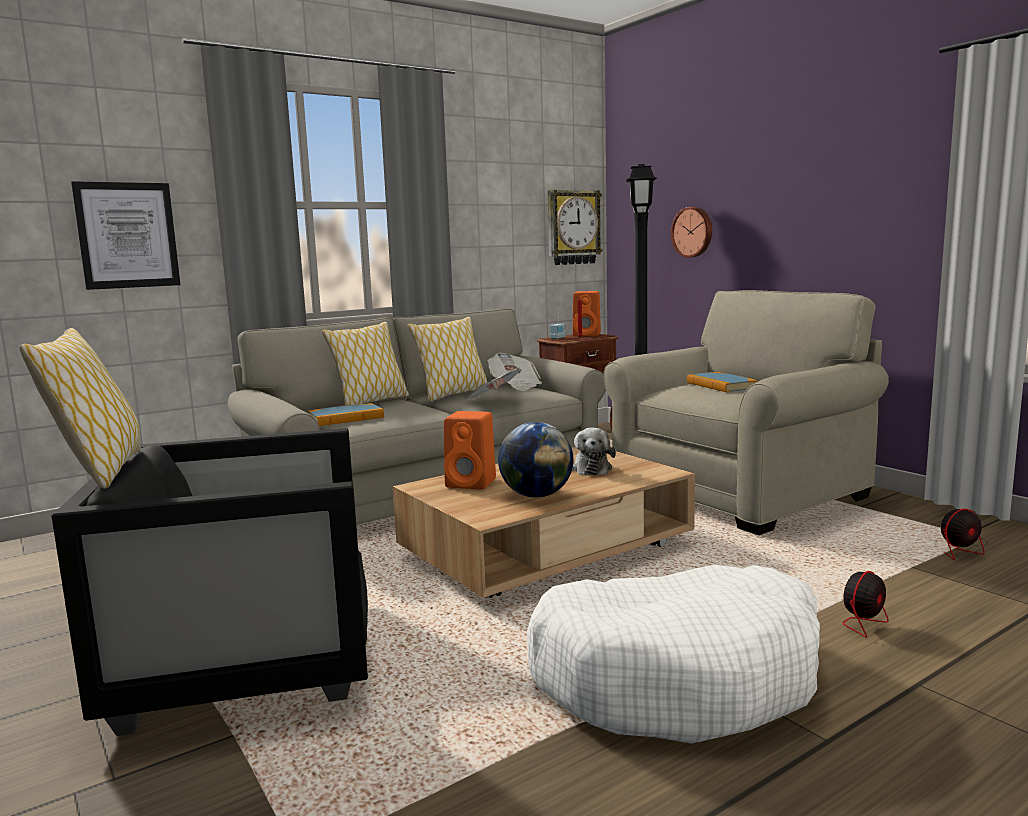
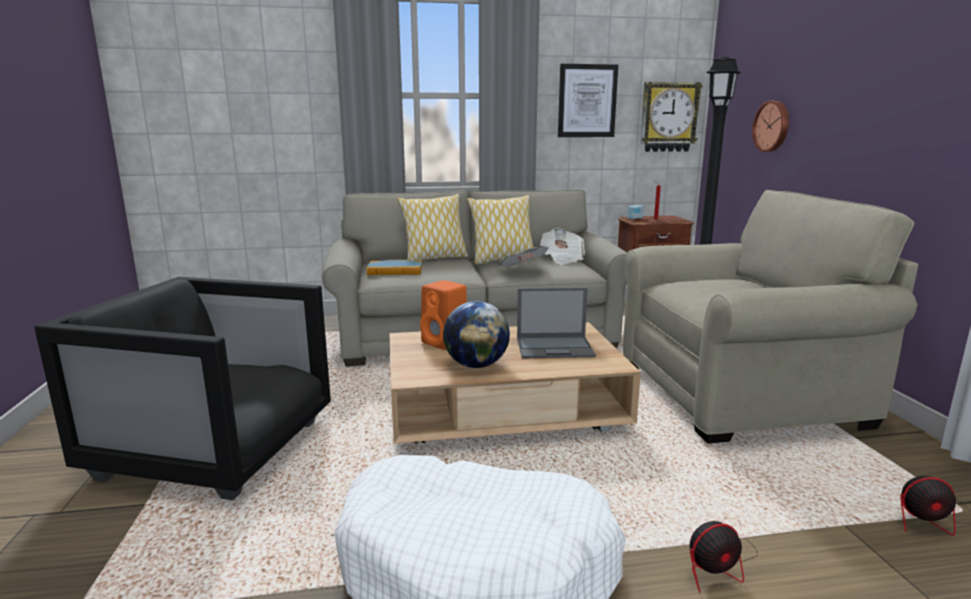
camera: 25 degrees right, 5 degrees up
pillow [20,328,141,489] -> none
picture [71,181,180,290] -> picture moved to [558,64,618,137]
plush toy [572,427,616,475] -> laptop [517,288,596,358]
orange speaker [573,291,601,336] -> none
book [687,372,758,392] -> none

